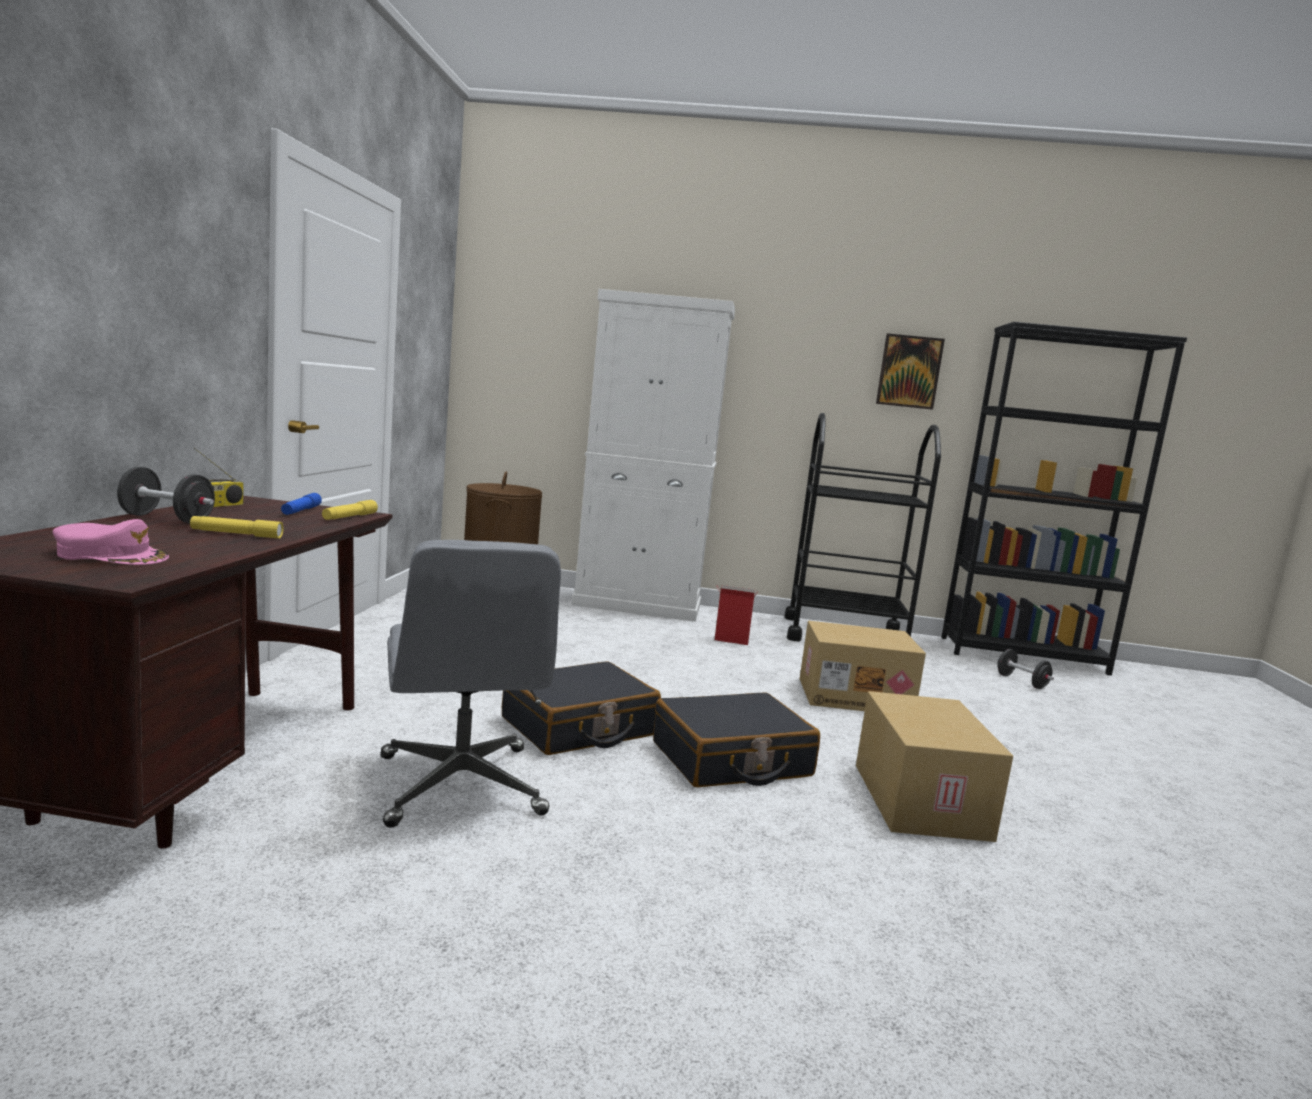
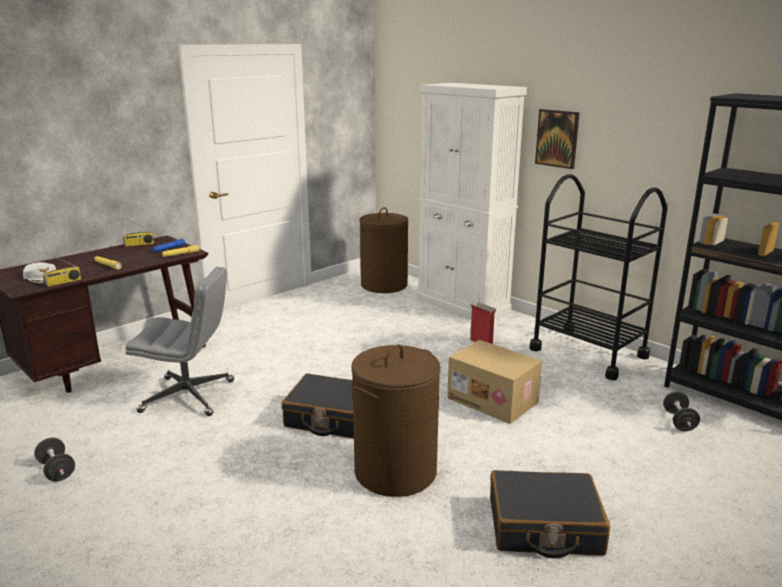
camera: 40 degrees right, 10 degrees up
pink cap [53,519,169,565] -> white cap [23,262,56,283]
black dumbbell [117,467,215,524] -> black dumbbell moved to [34,438,75,482]
grey office chair [381,540,561,828] -> grey office chair turned 105 degrees counterclockwise [125,267,234,416]
black suitcase [502,661,661,755] -> black suitcase moved to [490,470,610,558]
cardboard box [856,691,1013,842] -> brown laundry basket [351,345,440,497]
picture [876,333,945,410] -> picture moved to [535,109,580,169]
none -> radio [43,253,81,287]

